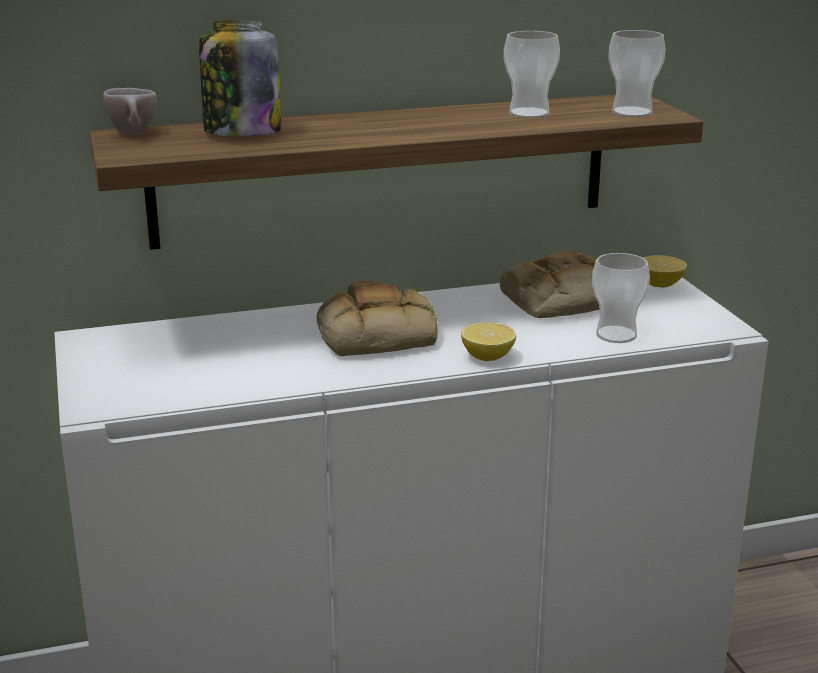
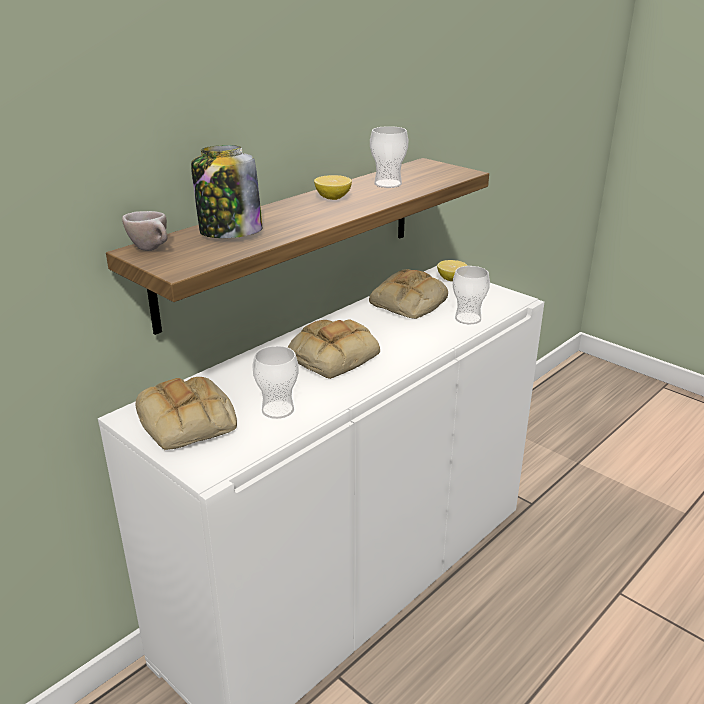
camera: 30 degrees left, 5 degrees up
lemon [461,323,516,361] -> lemon moved to [314,175,352,200]
cup [608,30,666,117] -> cup moved to [253,346,299,419]
none -> bread [136,377,237,450]

